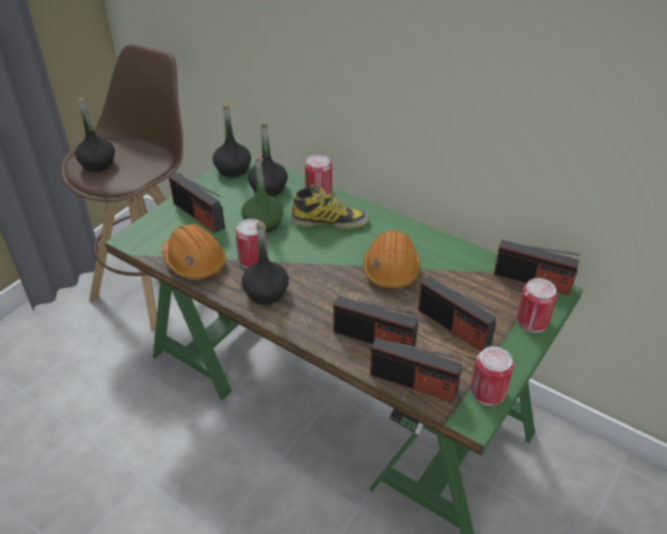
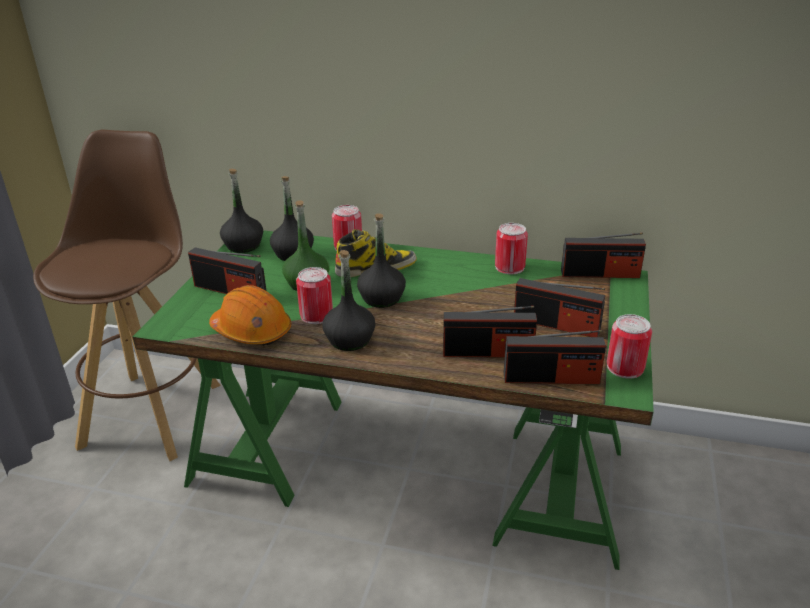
camera: 20 degrees left, 10 degrees down
black bottle [75,97,115,172] -> black bottle moved to [357,213,406,308]
orange hard hat [363,230,420,289] -> none
can [517,278,558,333] -> can moved to [495,223,528,274]

